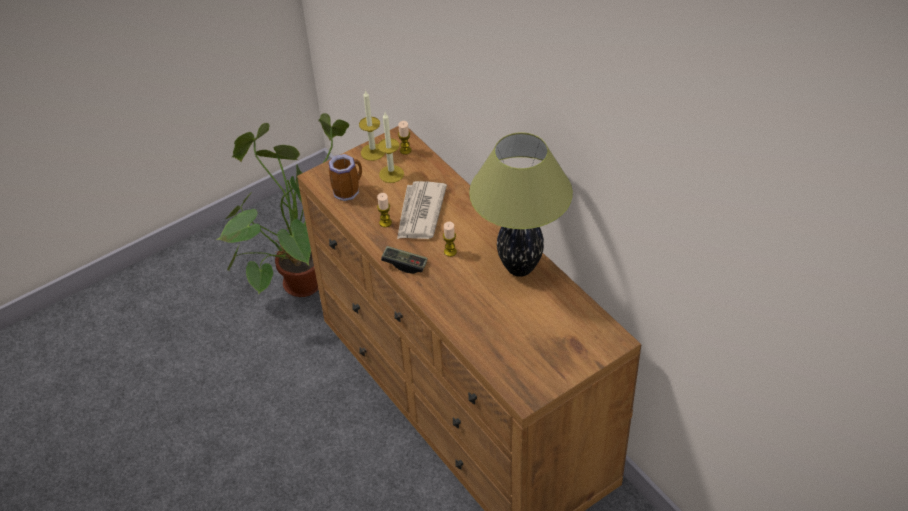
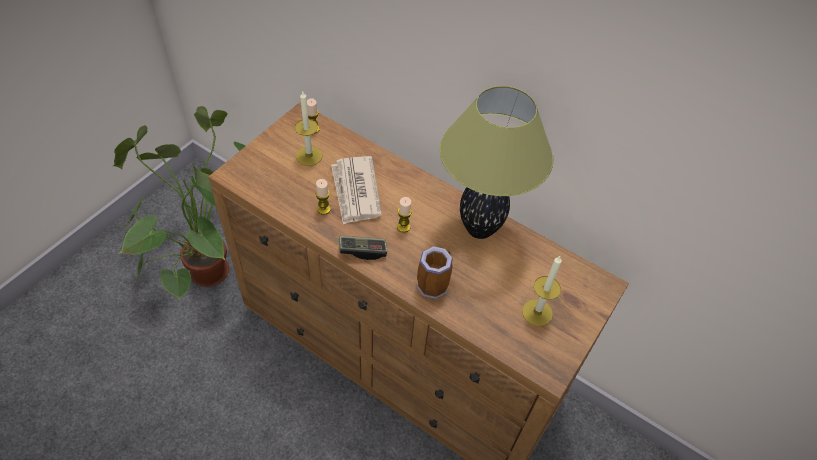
camera: 25 degrees left, 5 degrees up
mug [328,154,362,201] -> mug moved to [417,246,453,299]
candle [359,90,385,161] -> candle moved to [522,256,562,326]

